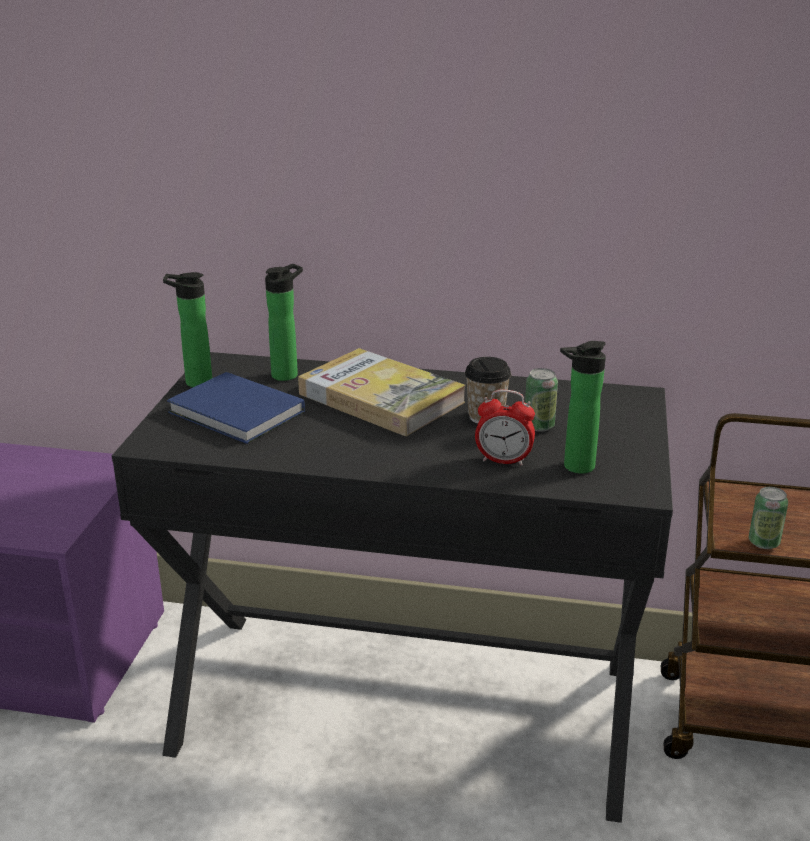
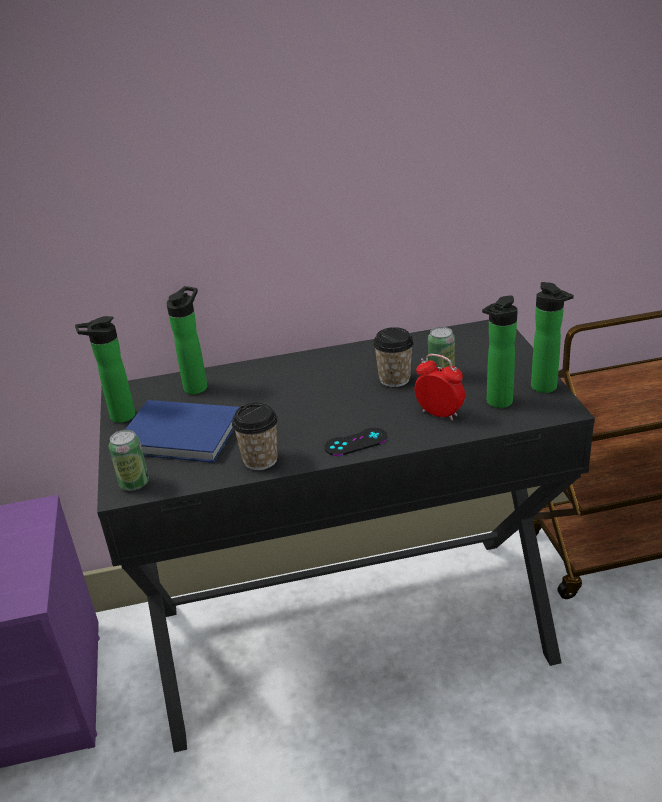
camera: 20 degrees left, 5 degrees up
book [298,348,466,436] -> none
alarm clock [475,390,535,466] -> alarm clock turned 135 degrees counterclockwise [415,354,465,421]
can [749,487,788,549] -> can moved to [109,430,149,491]
none -> cup [232,403,278,470]
none -> black game controller [325,428,387,456]
none -> bottle [531,282,574,393]

